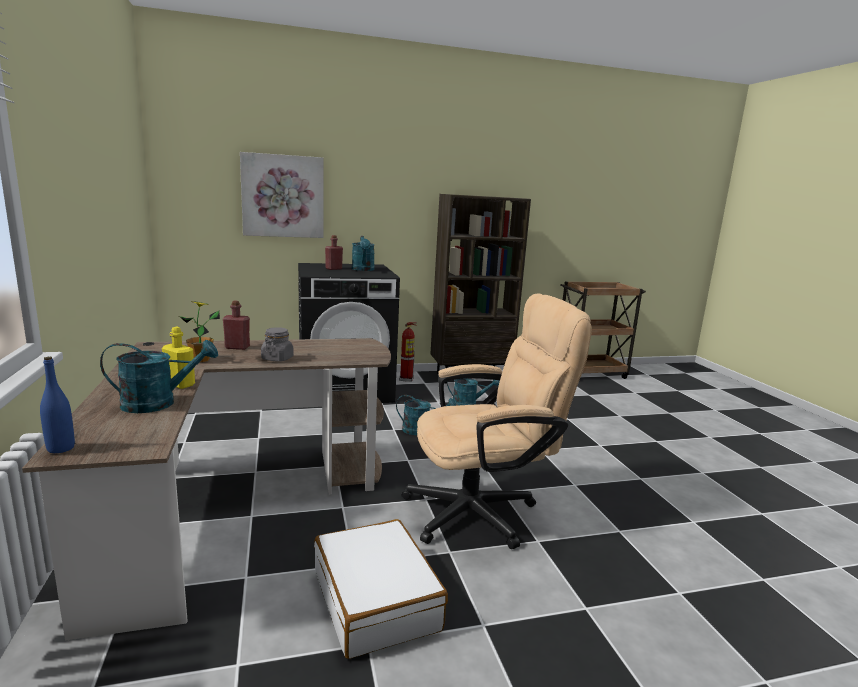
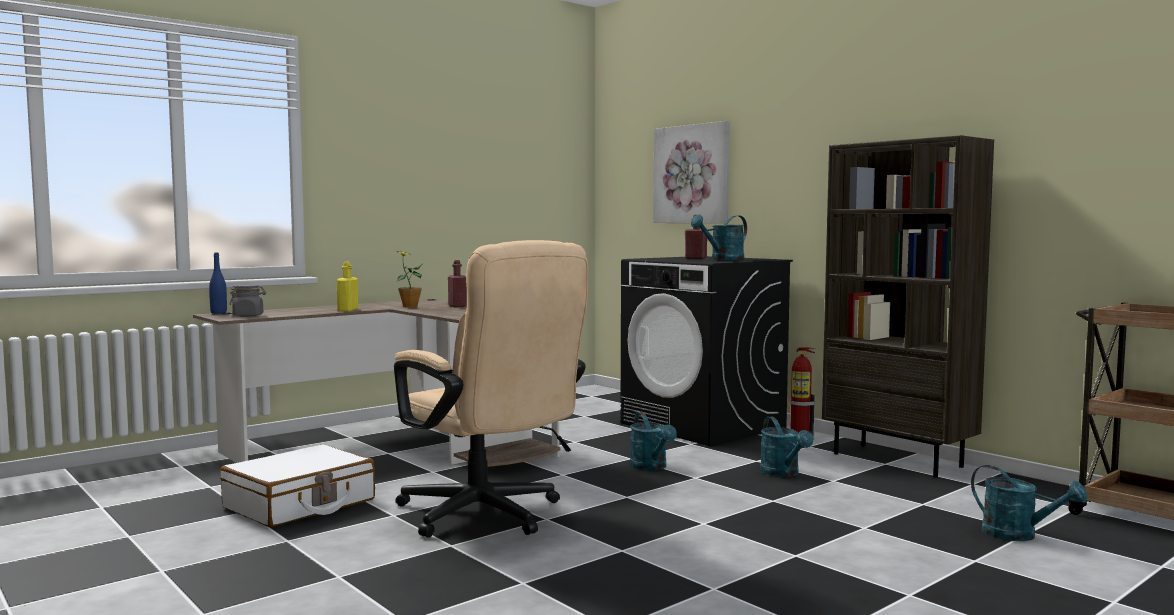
camera: 65 degrees right, 10 degrees down
turquoise watering can [100,340,218,413] -> turquoise watering can moved to [971,465,1087,541]
grey jar [261,327,294,362] -> grey jar moved to [230,285,266,317]

